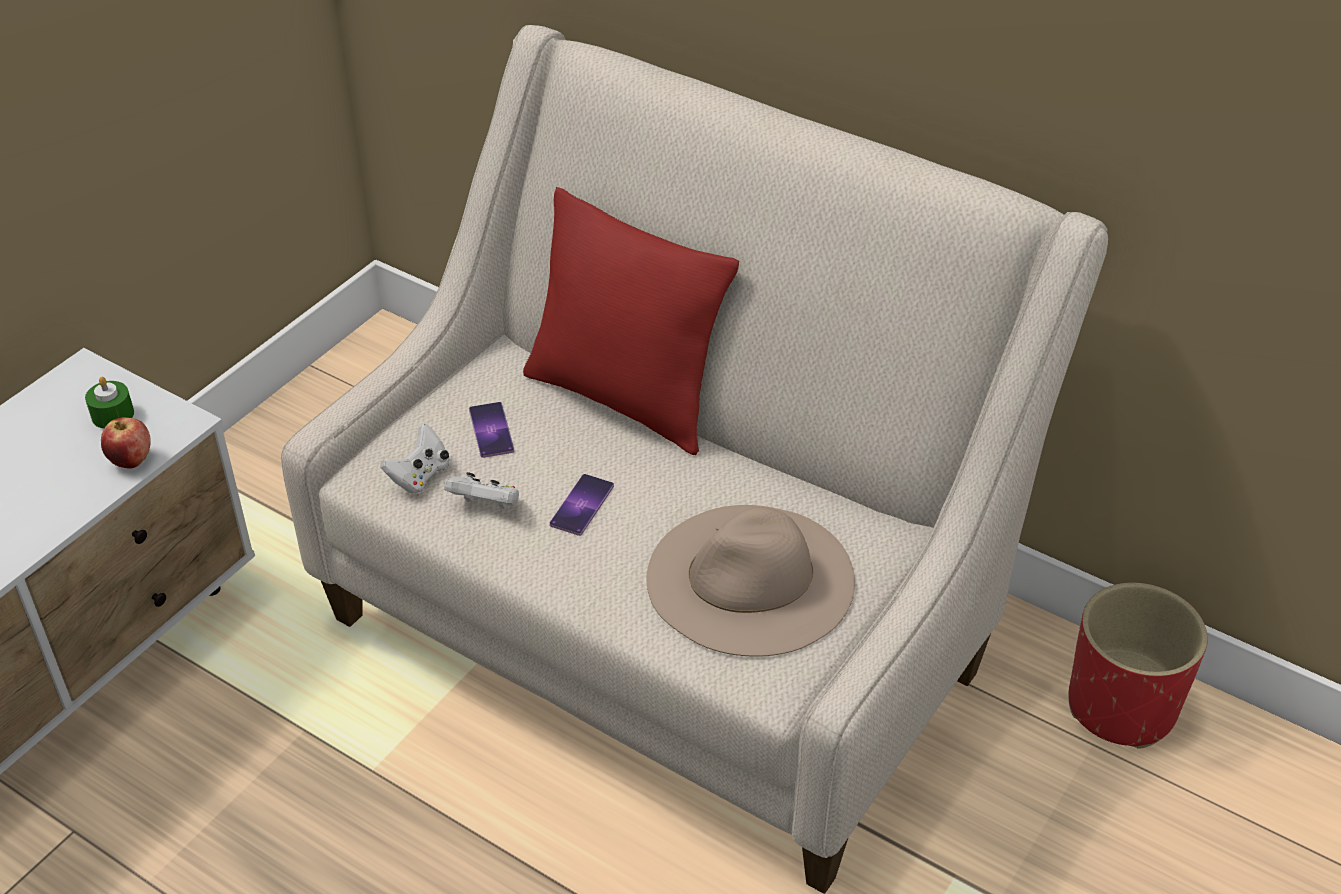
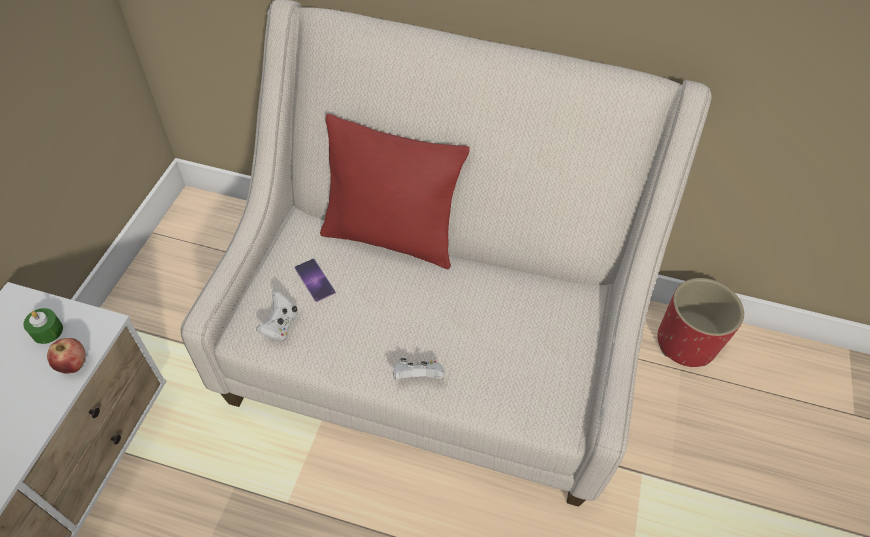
camera: 20 degrees left, 10 degrees up
white game controller [444,472,519,509] -> white game controller moved to [393,358,445,379]
phone [550,474,614,536] -> none
beige hat [646,505,855,657] -> none

